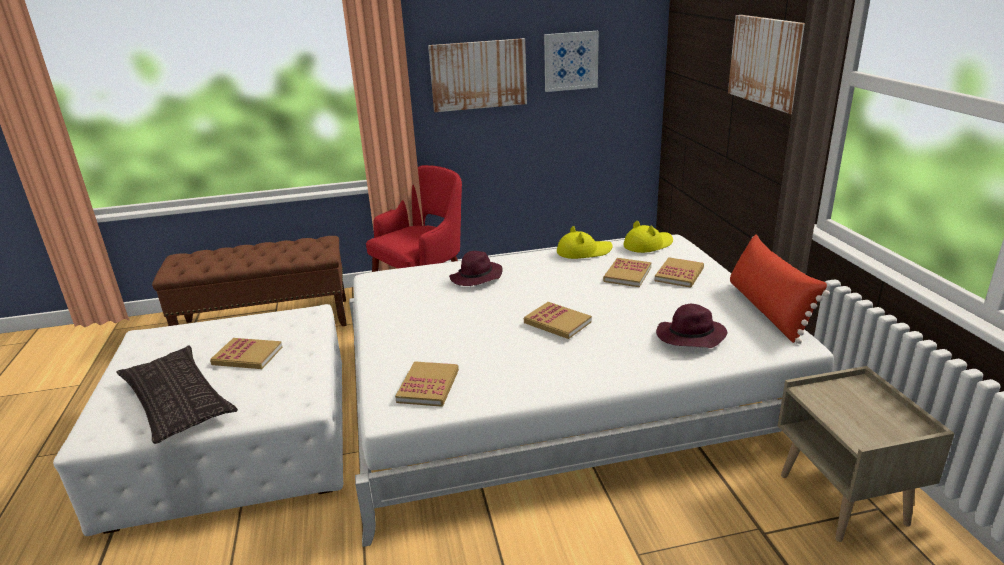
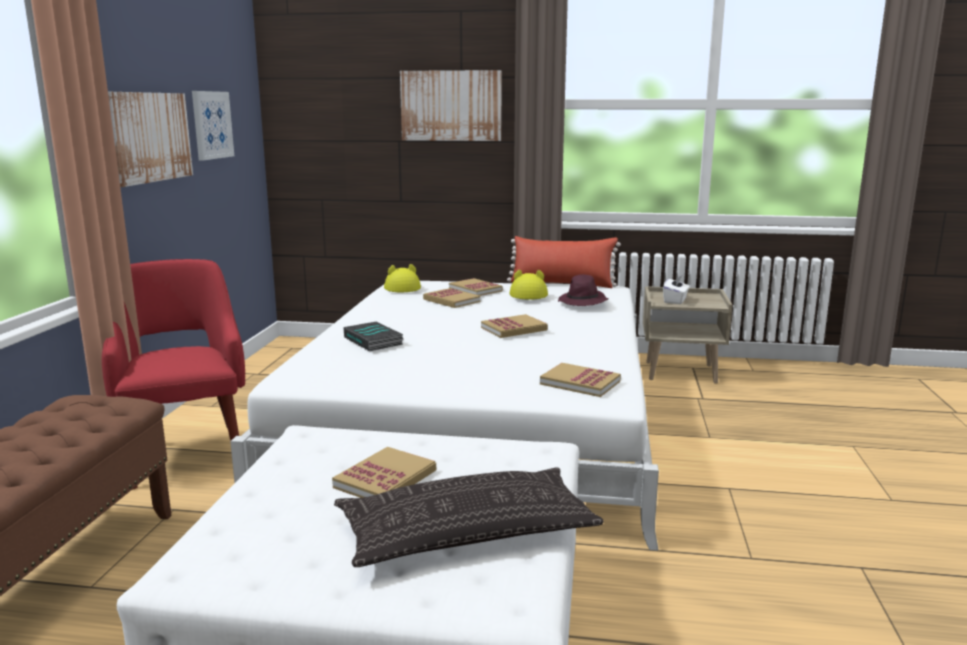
camera: 70 degrees left, 10 degrees down
purple hat [449,251,503,286] -> book [343,322,403,351]
yellow hat [557,226,613,259] -> yellow hat moved to [510,270,548,299]
none -> white tissue box [663,275,689,304]

